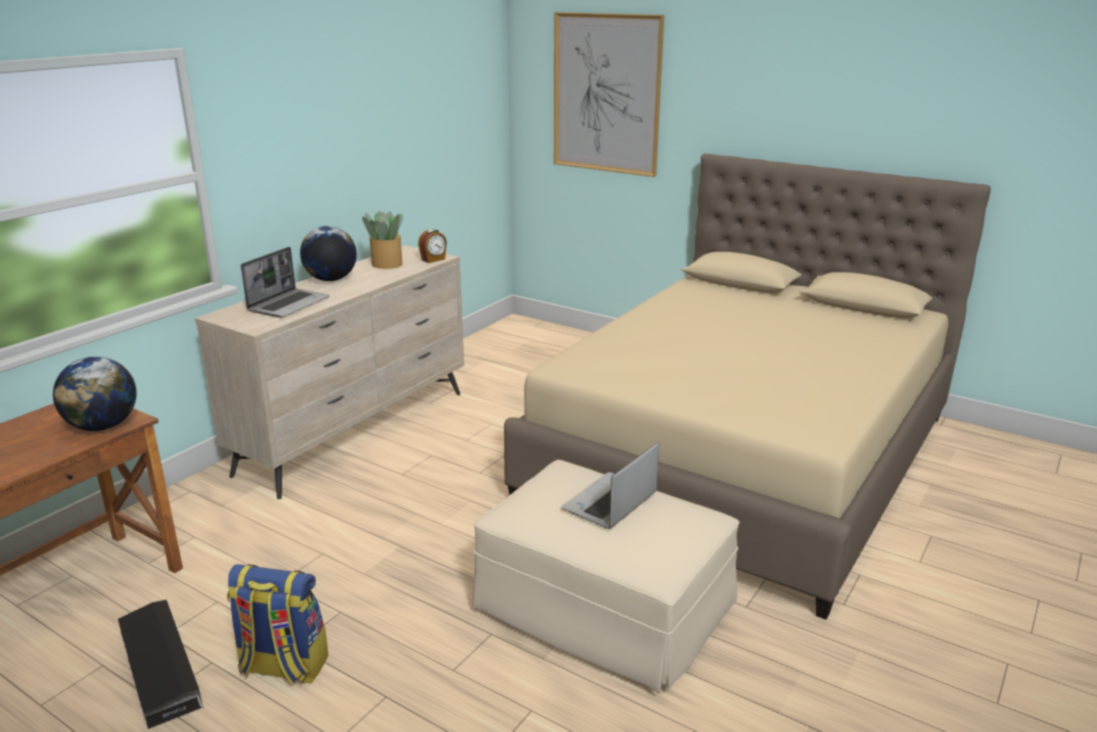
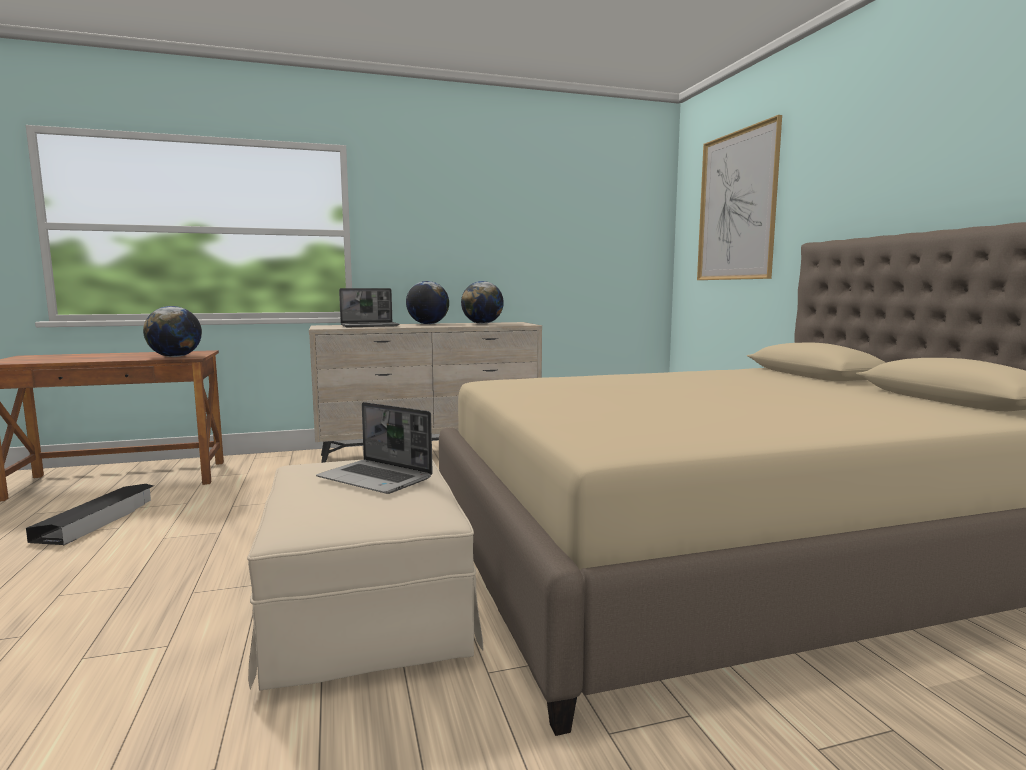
camera: 40 degrees right, 15 degrees down
backpack [227,564,328,684] -> none
potted plant [362,211,403,269] -> globe [461,281,504,324]
alarm clock [418,229,447,263] -> none
laptop [561,442,659,529] -> laptop turned 135 degrees counterclockwise [316,402,433,494]

